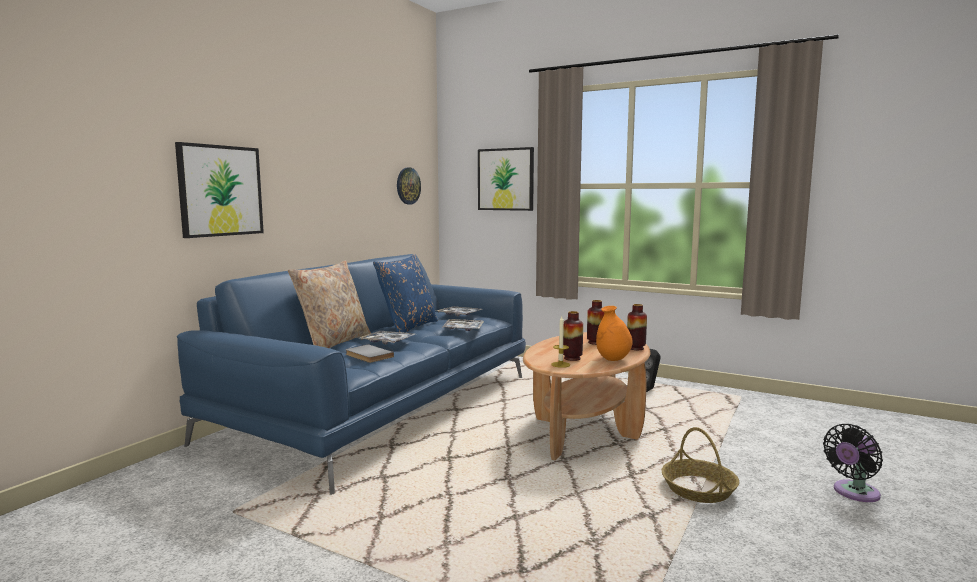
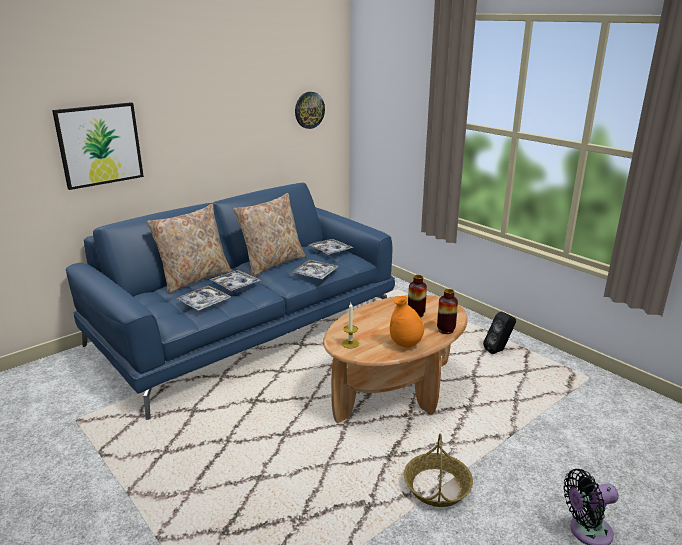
camera: 20 degrees right, 15 degrees up
grey book [346,344,394,363] -> tray [176,285,231,311]
blue pillow [373,254,438,333] -> beige pillow [233,193,306,277]
picture [478,147,534,211] -> none
vase [563,311,583,361] -> none

